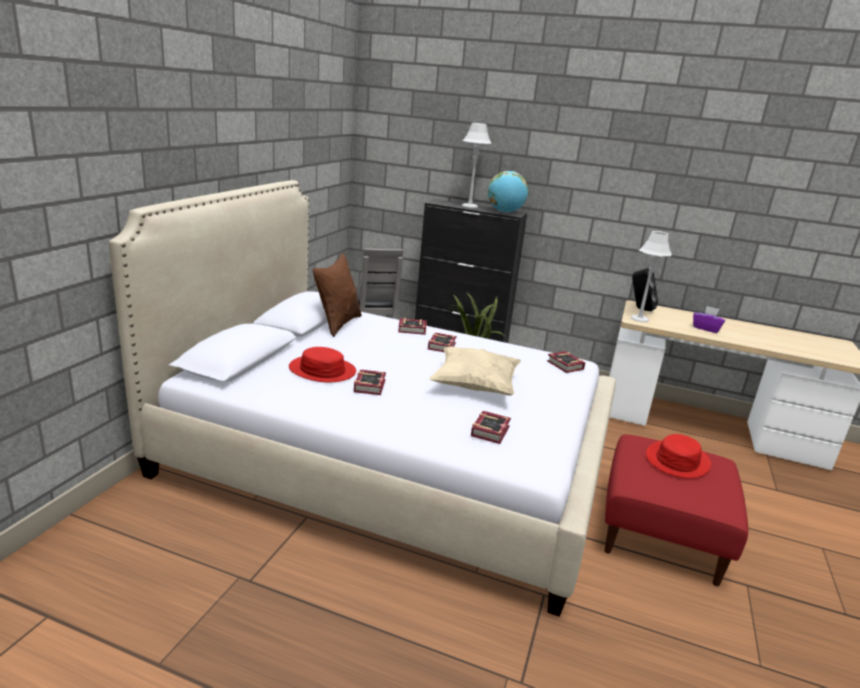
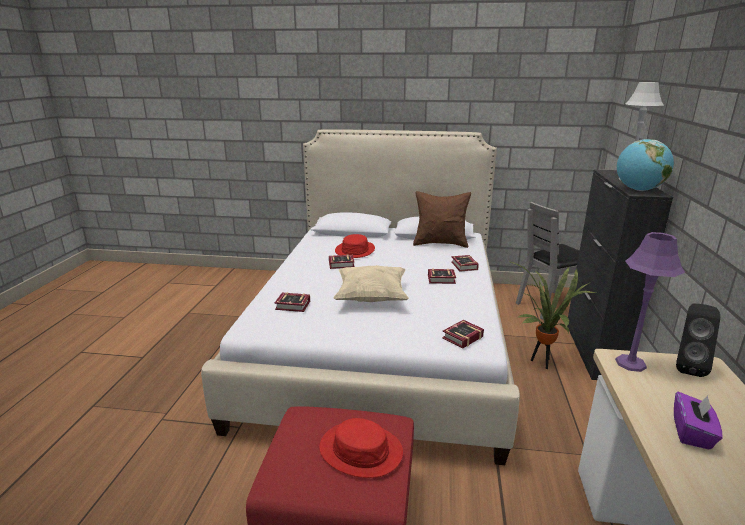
camera: 80 degrees right, 0 degrees up
grey table lamp [631,231,672,322] -> purple table lamp [615,232,685,372]

